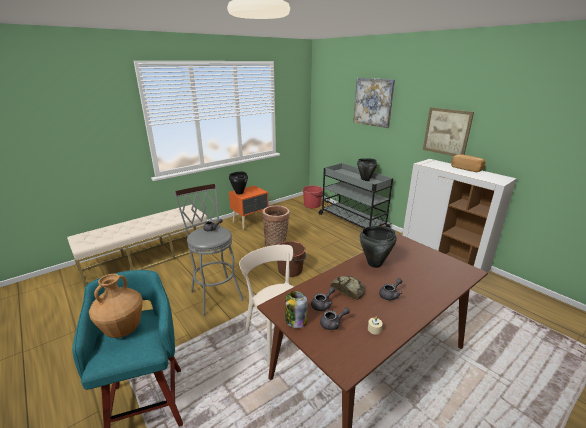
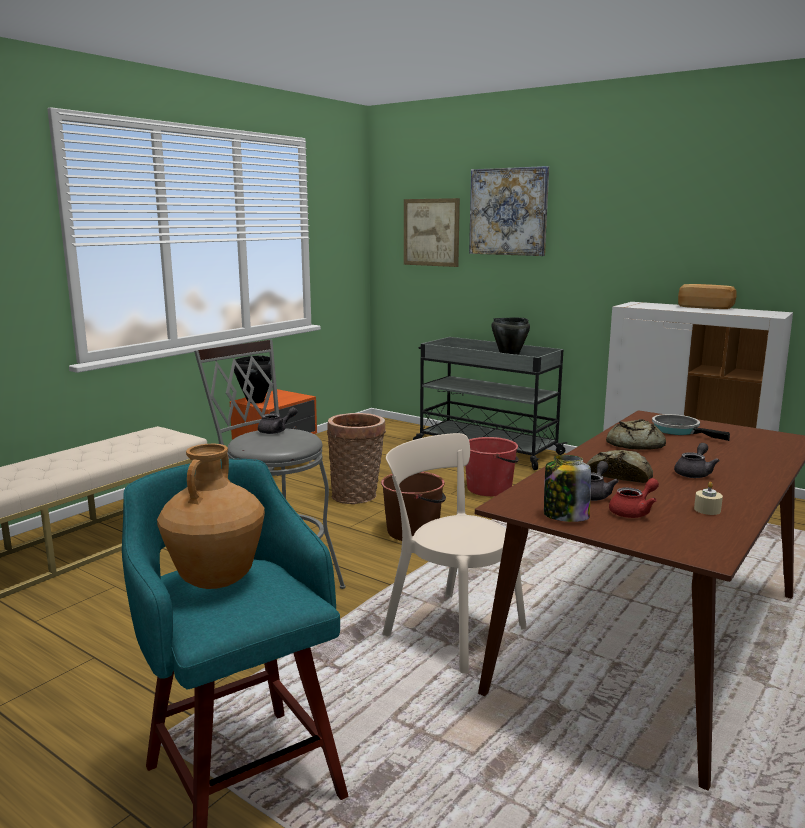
camera: 15 degrees left, 10 degrees down
red bucket [302,185,323,208] -> red bucket moved to [466,437,519,496]
grey teapot [320,307,350,330] -> red teapot [609,478,659,518]
black cooking pot [360,226,397,268] -> bread [606,419,666,450]
picture [423,107,474,156] -> picture moved to [404,198,460,267]
none -> frying pan [652,414,730,441]

